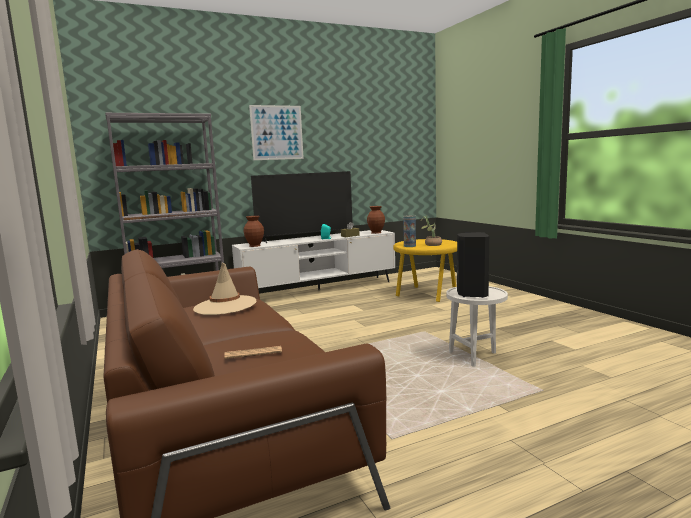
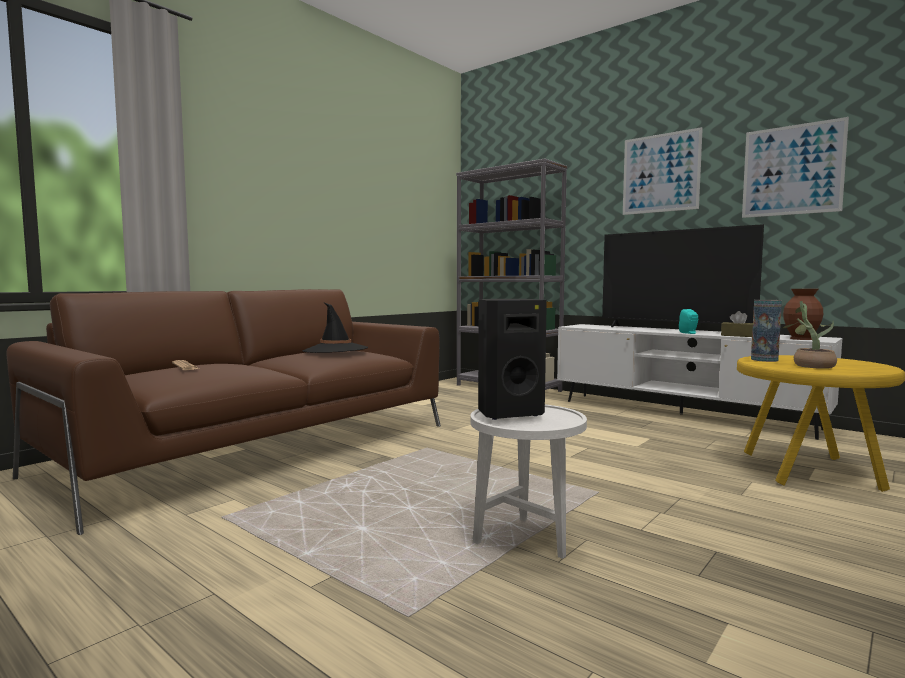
camera: 65 degrees right, 5 degrees down
beige hat [193,263,256,315] -> black hat [303,303,368,353]
brown vase [244,216,264,247] -> none
none -> picture [742,117,849,218]

